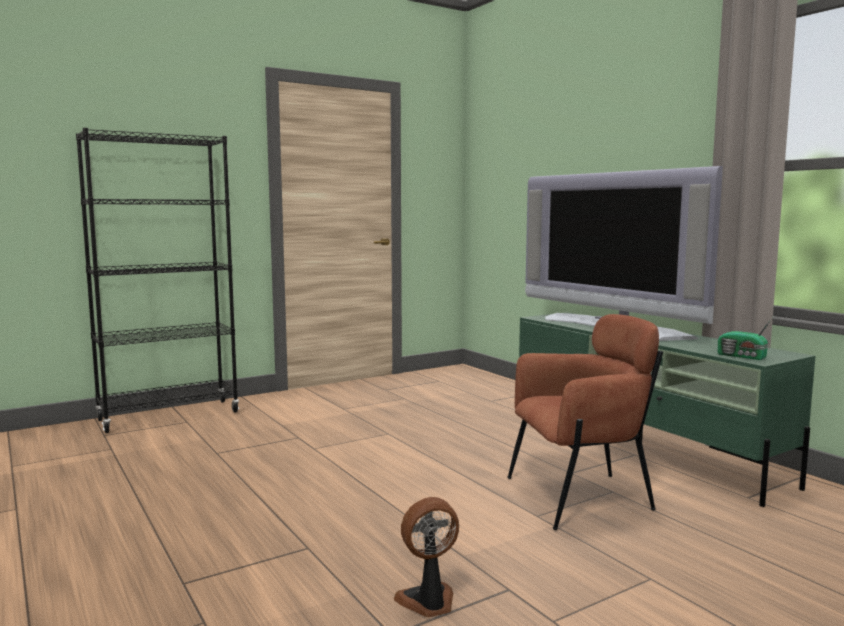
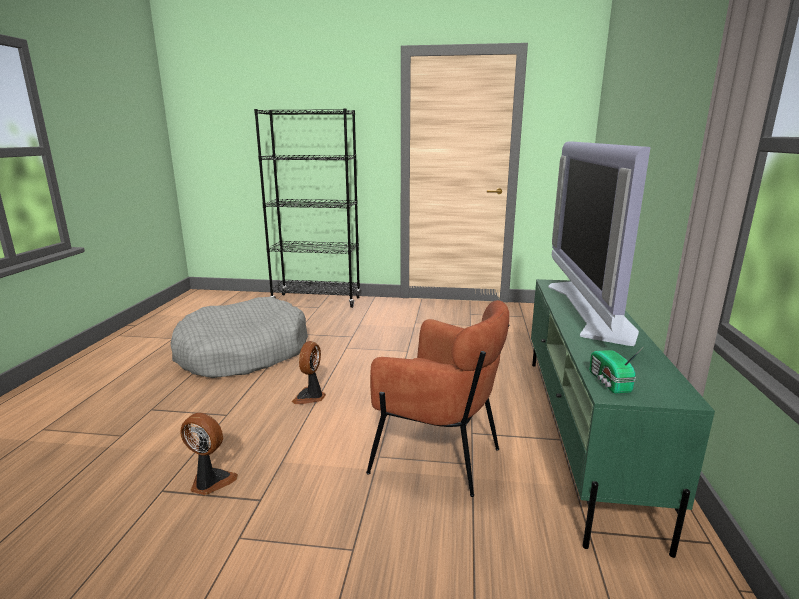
camera: 40 degrees right, 10 degrees up
none -> grey dog bed [170,297,308,378]
none -> fan [292,341,326,404]

